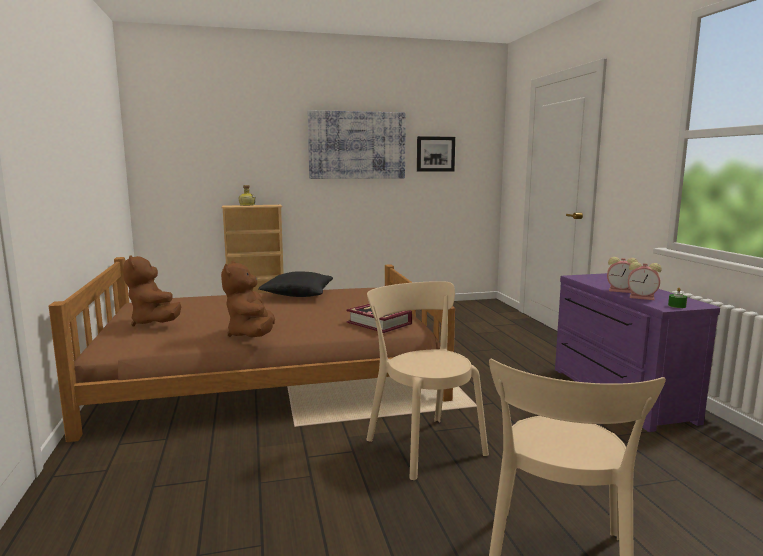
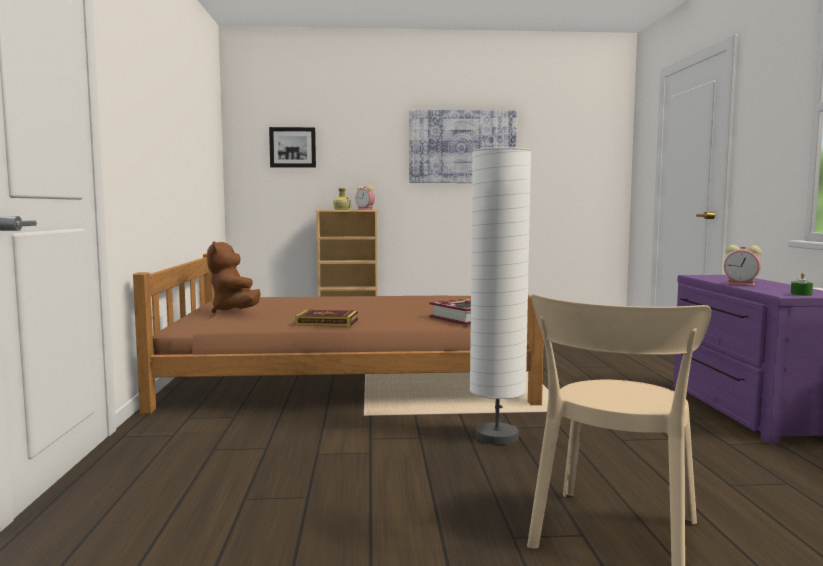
camera: 10 degrees right, 5 degrees down
brown plush toy [221,261,275,337] -> book [295,310,358,327]
black pillow [258,271,333,297] -> none
beige chair [366,281,489,480] -> white floor lamp [470,147,531,445]
picture [417,136,455,172] -> picture moved to [269,127,316,168]
alarm clock [628,262,662,300] -> alarm clock moved to [355,186,375,210]

